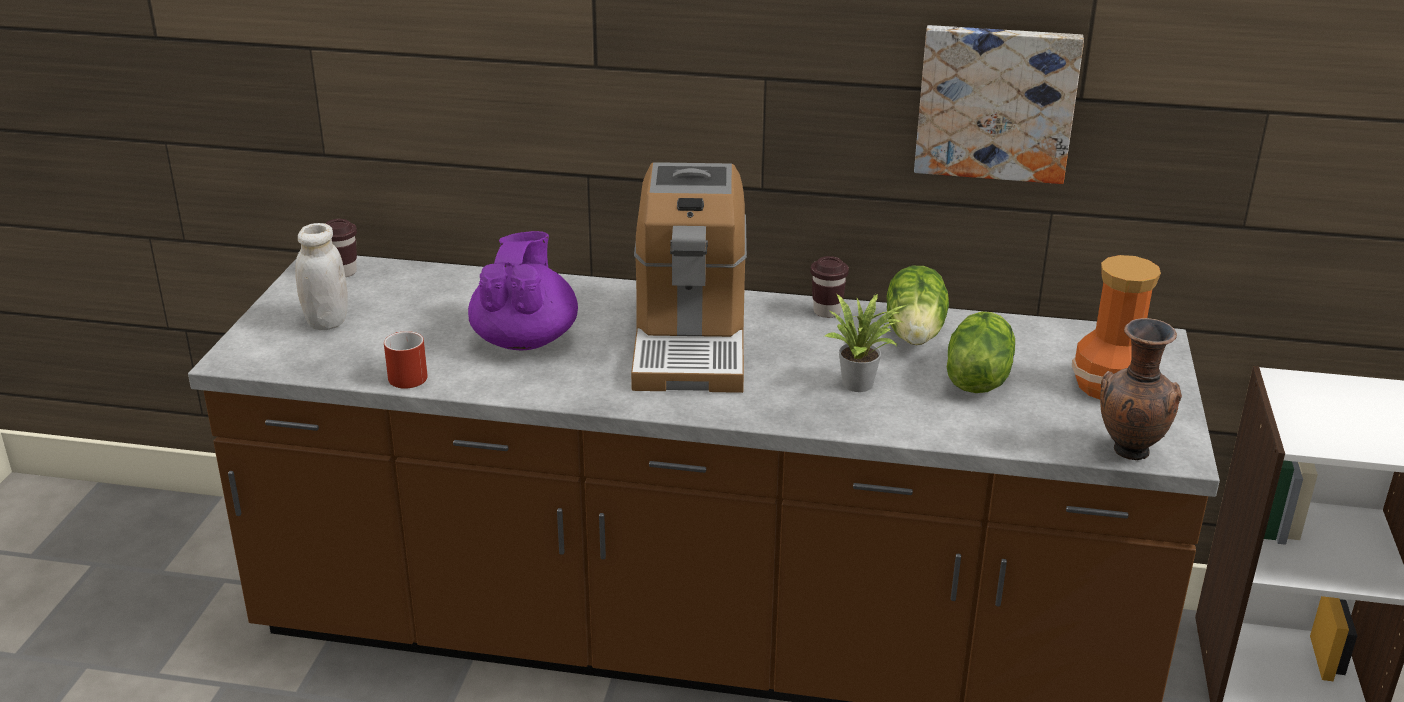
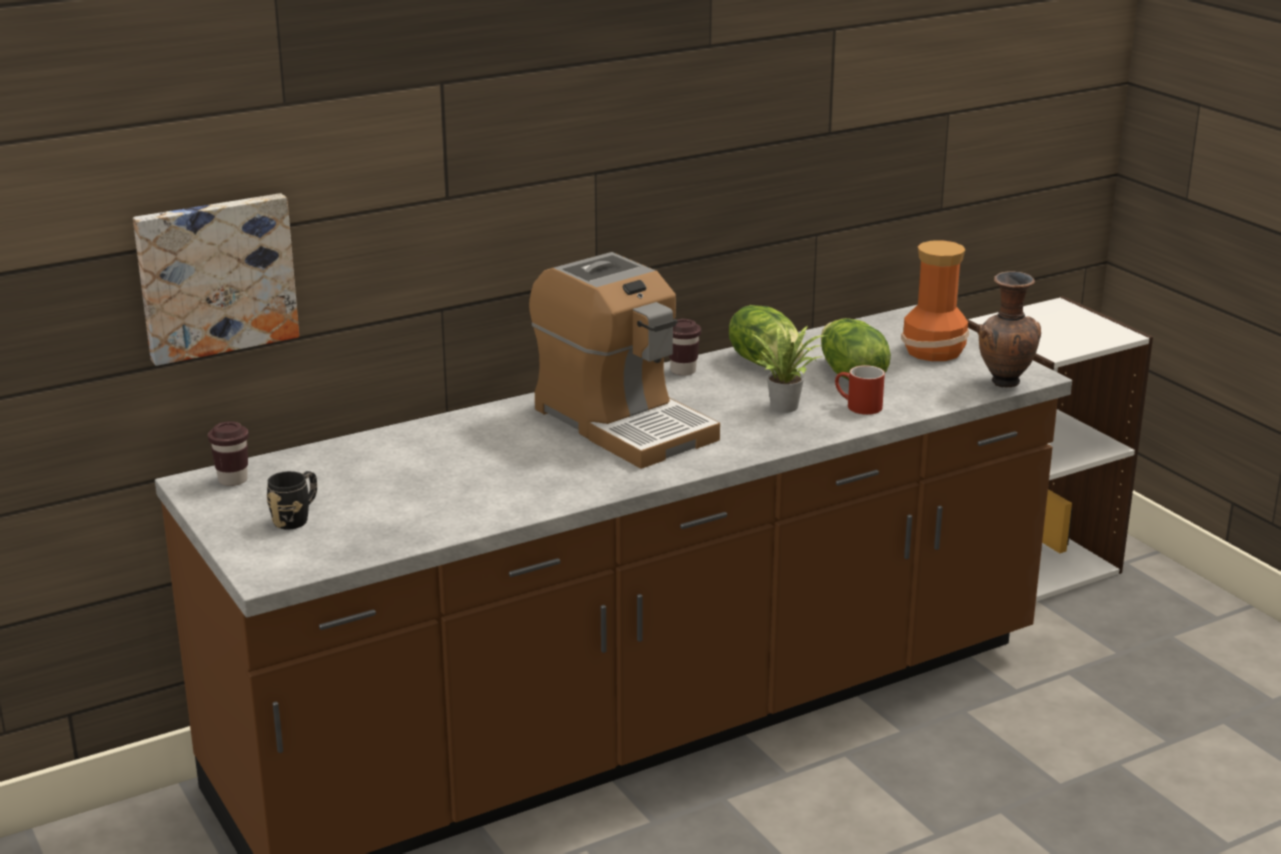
camera: 40 degrees left, 5 degrees down
white jar [295,223,348,330] -> black mug [267,471,317,530]
red mug [384,331,428,389] -> red mug moved to [835,365,885,415]
purple teapot [468,231,578,350] -> none
picture [914,25,1084,184] -> picture moved to [133,193,299,366]

